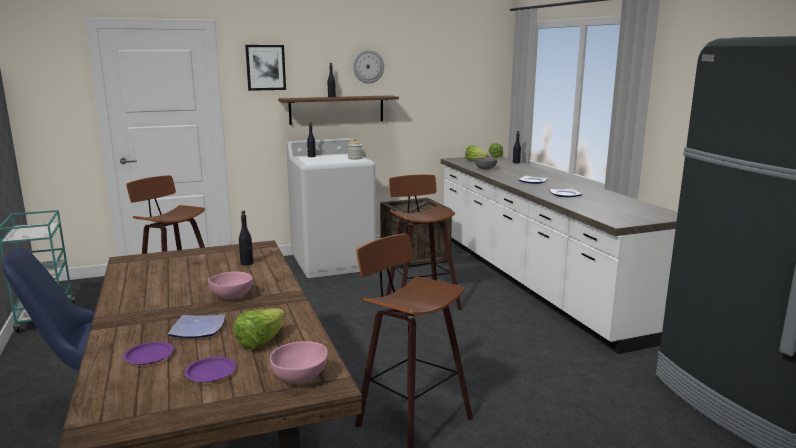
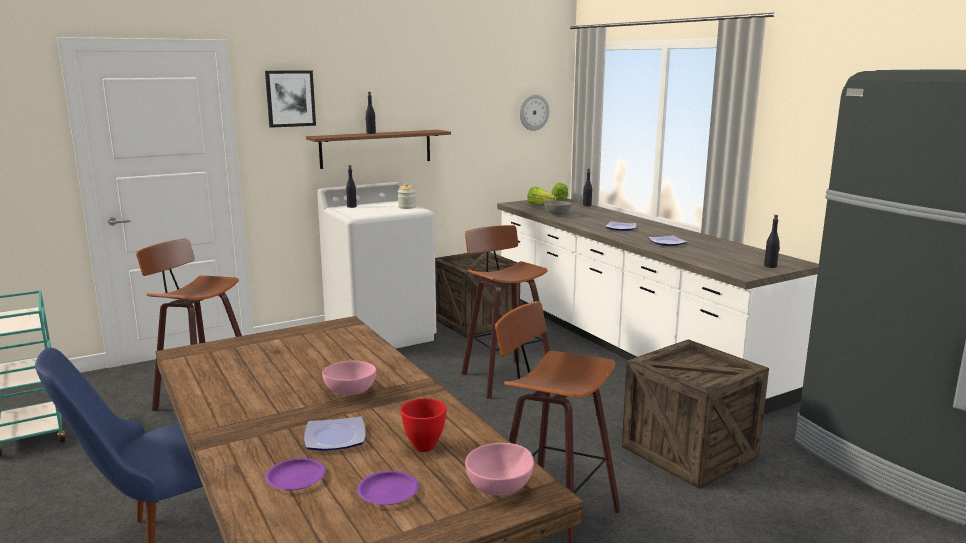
camera: 10 degrees left, 0 degrees up
lettuce [233,308,285,349] -> red bowl [401,398,447,452]
black bottle [239,211,253,266] -> black bottle moved to [764,215,780,268]
wall clock [353,50,384,83] -> wall clock moved to [520,94,549,131]
none -> crate [622,339,769,488]

